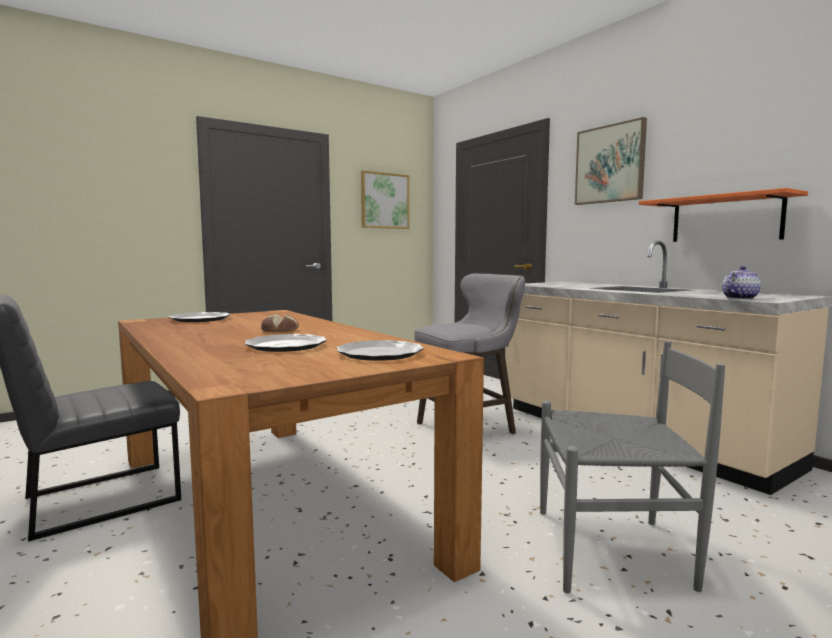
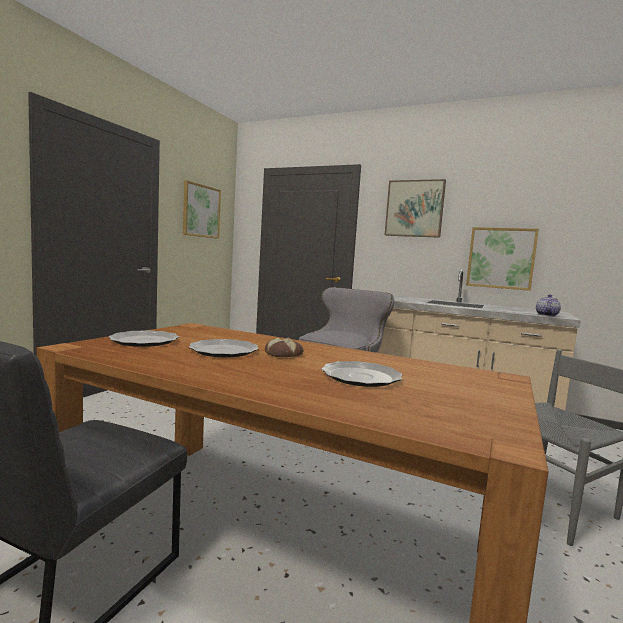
camera: 30 degrees left, 0 degrees up
plate [337,340,424,361] -> plate moved to [189,339,259,357]
orange shelf [639,188,808,242] -> picture [466,227,539,291]

